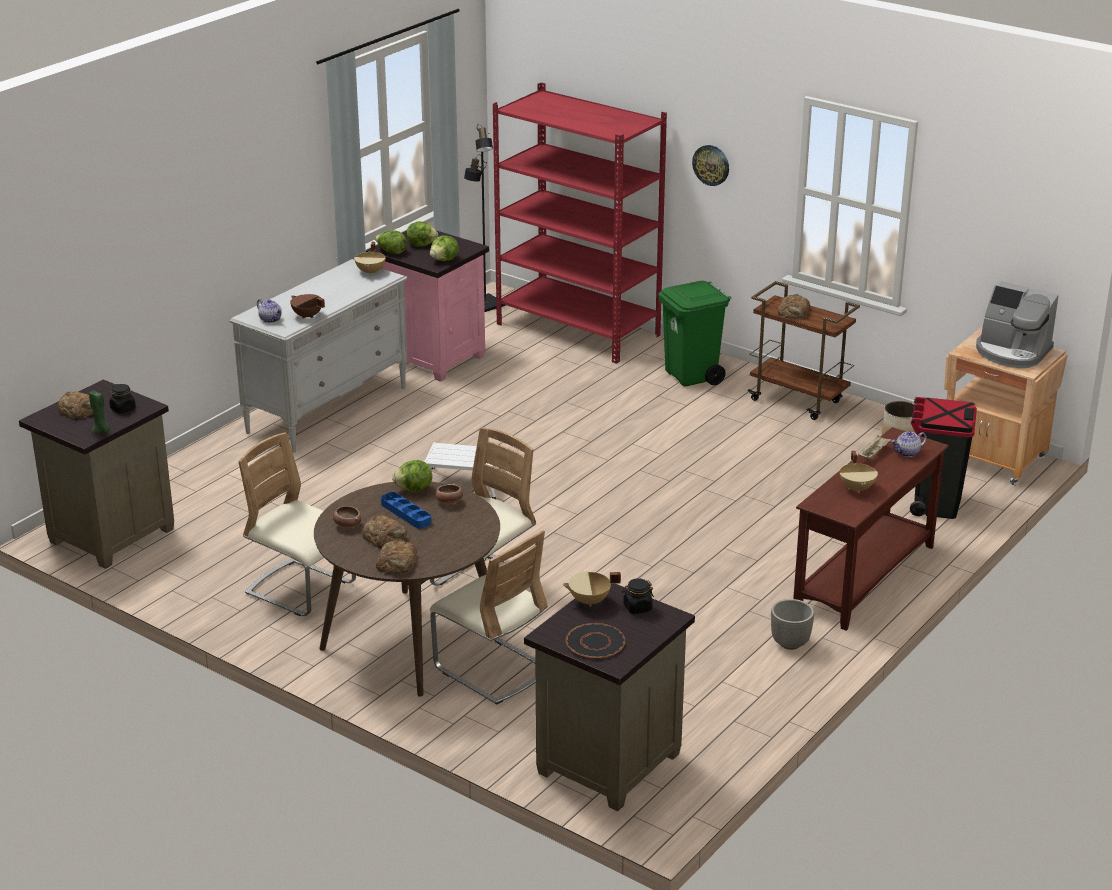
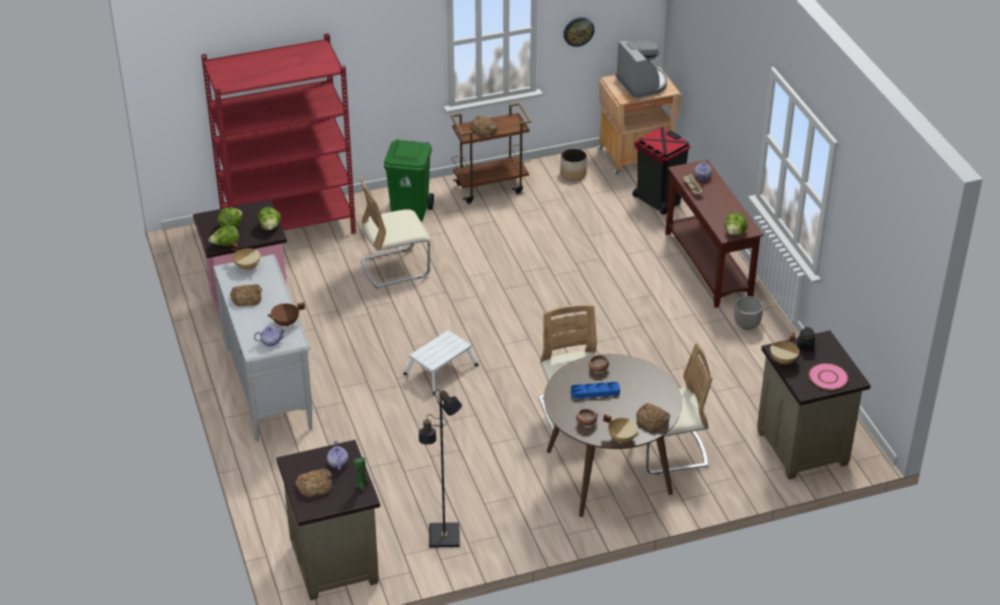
camera: 55 degrees left, 10 degrees up
black jar [109,384,136,413] -> teapot [327,440,348,470]
beige chair [238,432,356,616] -> beige chair moved to [360,176,431,288]
bread [362,515,407,548] -> bread moved to [230,284,262,307]
lettuce [392,460,432,492] -> lettuce moved to [725,213,748,235]
black floor lamp [464,124,505,312] -> black floor lamp moved to [419,390,462,548]
black plate [566,623,625,659] -> pink plate [809,363,848,390]
wall clock [692,145,729,186] -> wall clock moved to [564,17,595,47]
beige cooking pot [840,451,878,493] -> beige cooking pot moved to [603,414,640,443]
coffee machine [976,281,1059,368] -> coffee machine turned 90 degrees counterclockwise [616,41,667,99]

